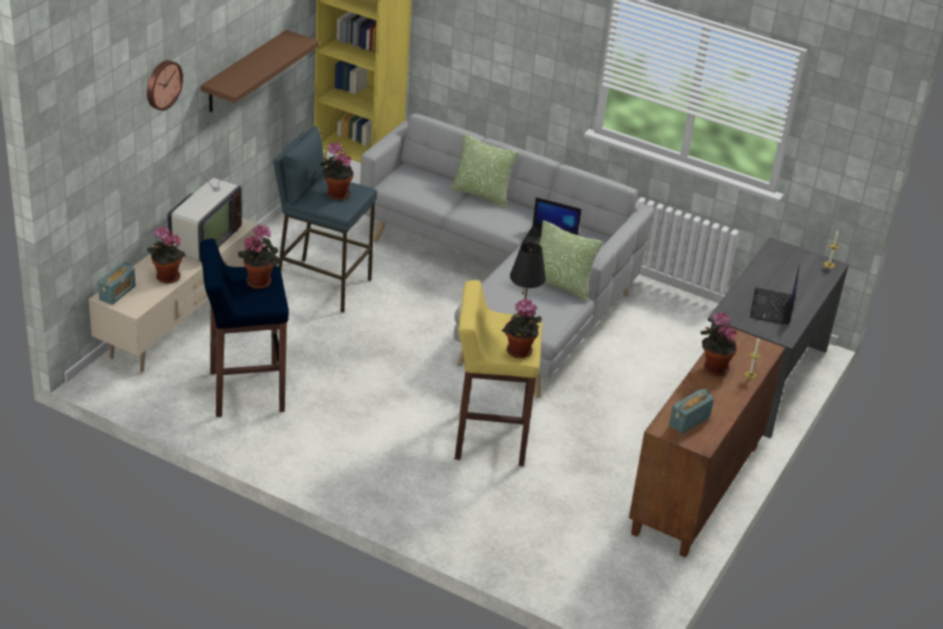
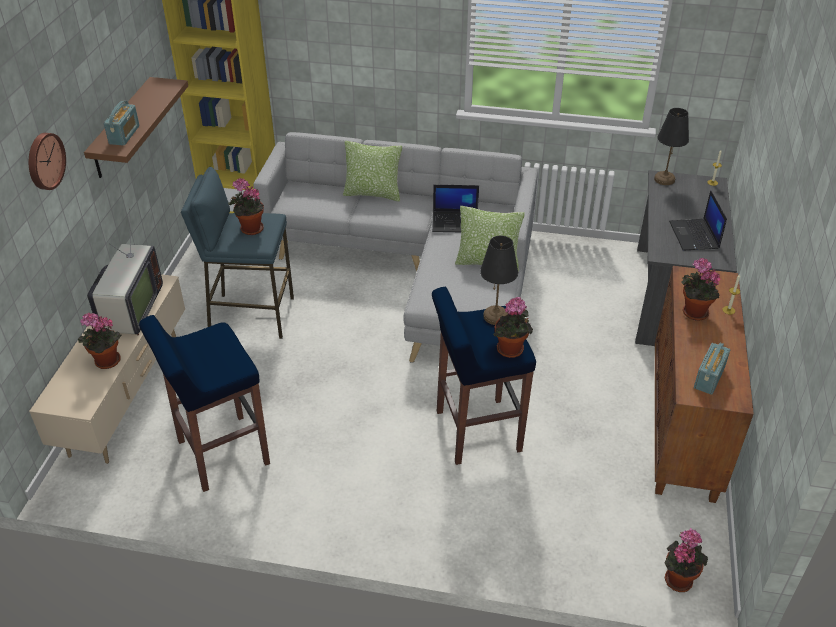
camera: 15 degrees left, 5 degrees up
radio [98,262,136,305] -> radio moved to [104,101,140,146]
potted plant [238,224,280,289] -> potted plant moved to [665,528,708,592]
yellow stool [455,280,542,466] -> blue stool [432,287,536,465]
none -> black table lamp [654,108,689,185]

